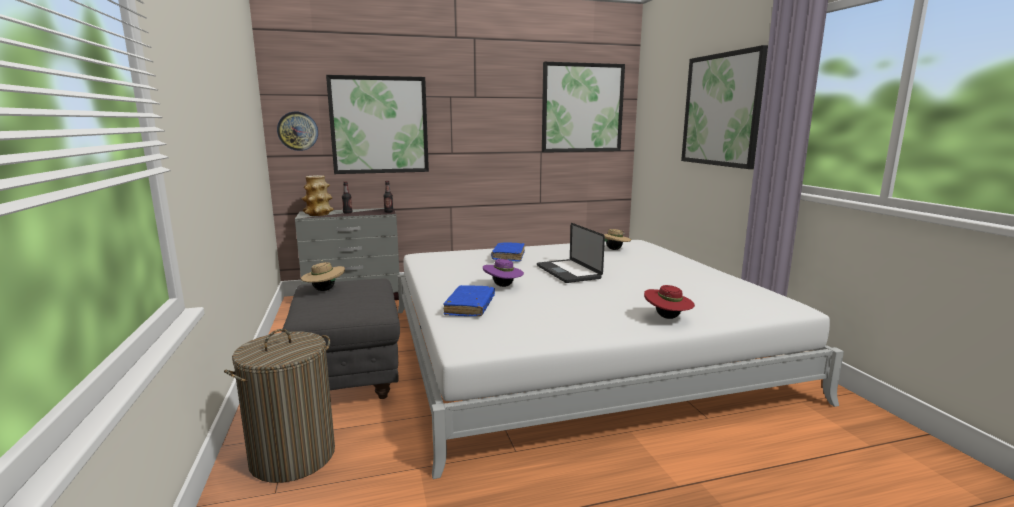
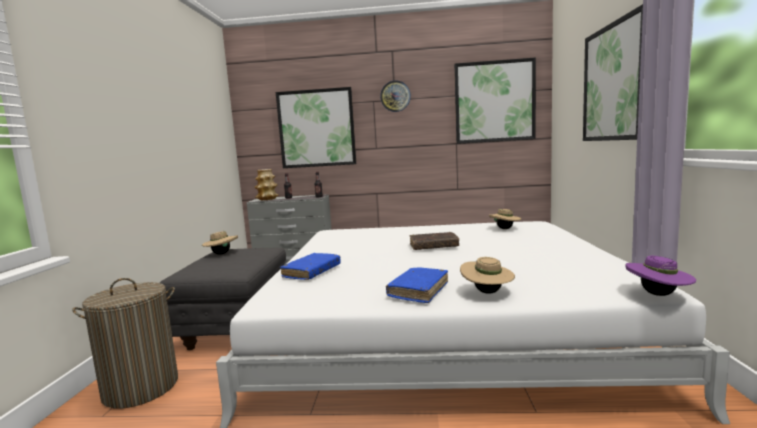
camera: 20 degrees right, 5 degrees down
wall clock [277,112,318,151] -> wall clock moved to [380,80,411,112]
purple hat [483,259,524,287] -> purple hat moved to [626,256,696,296]
blue book [491,242,525,262] -> blue book moved to [386,267,448,303]
laptop [537,223,605,283] -> brown book [410,232,459,250]
red hat [644,285,695,319] -> beige hat [460,257,515,294]

